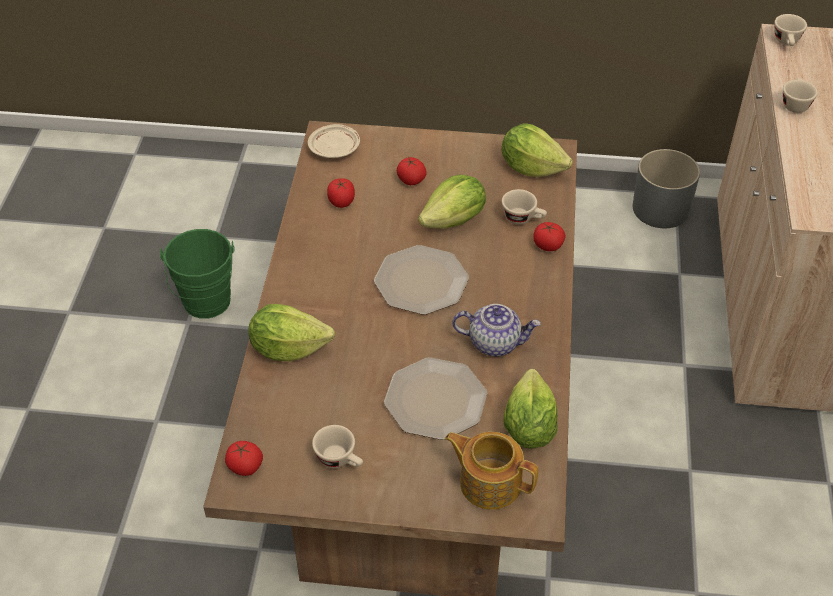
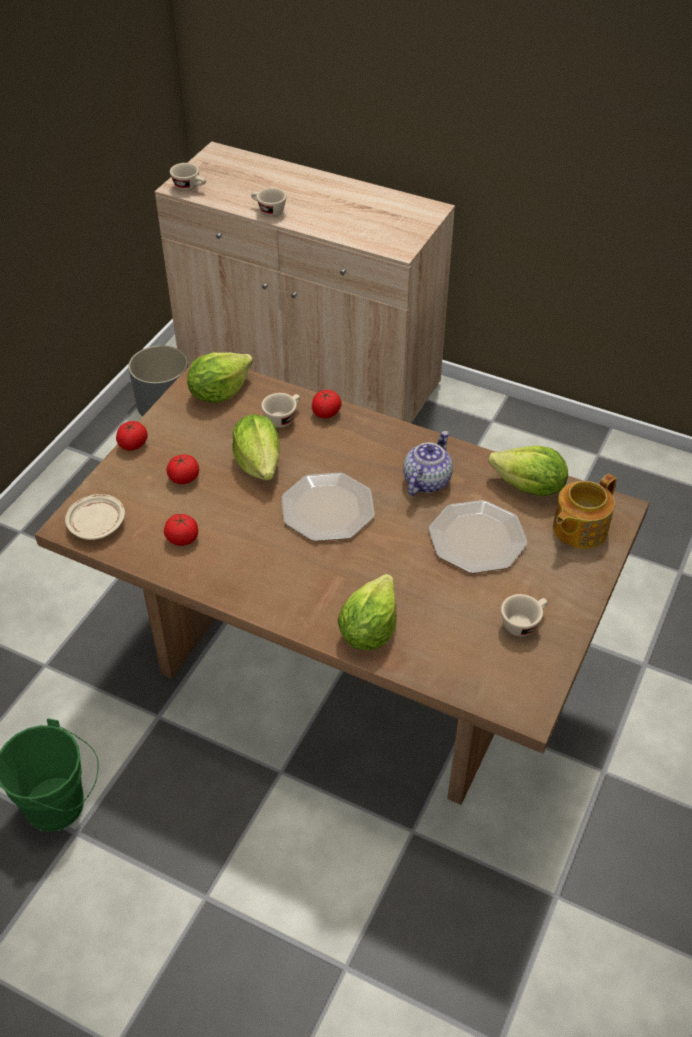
camera: 70 degrees left, 0 degrees up
tomato [225,441,263,476] -> tomato moved to [116,421,148,451]

